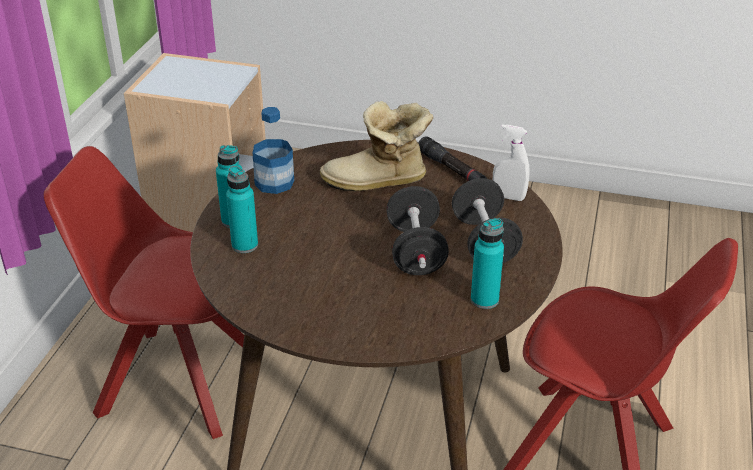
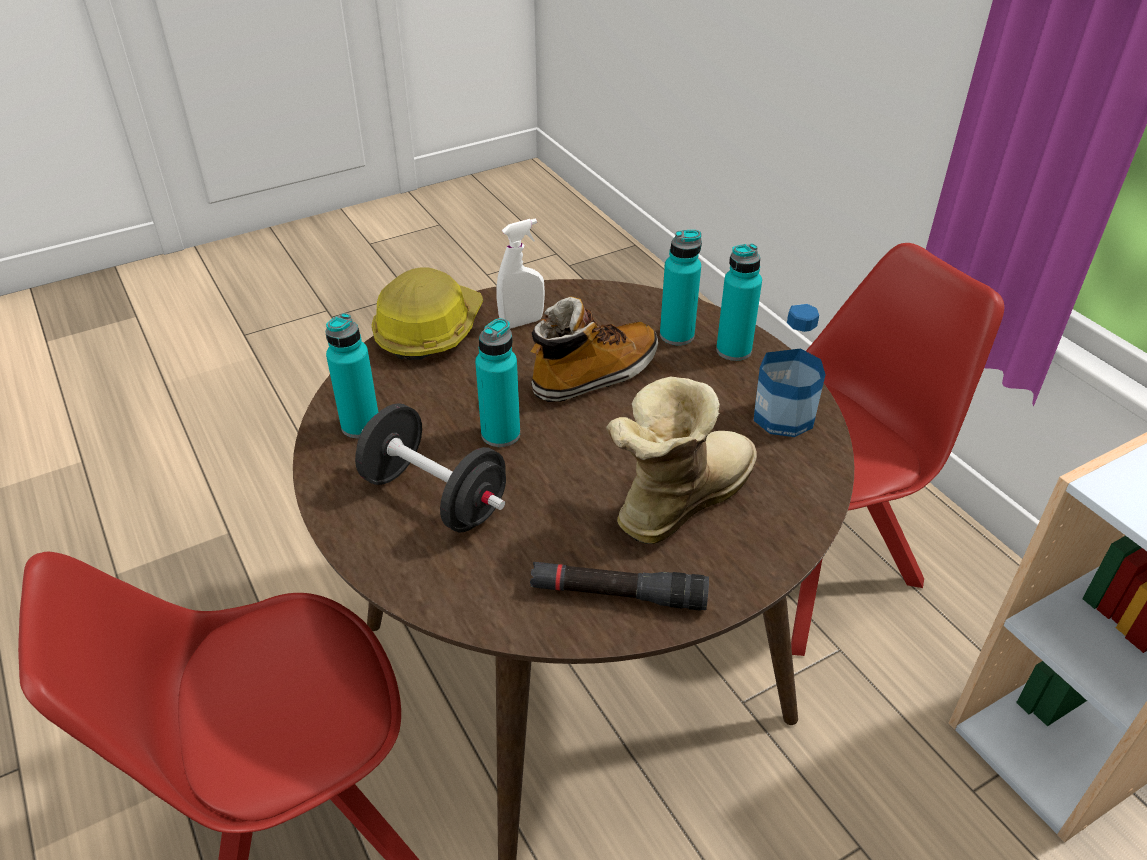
camera: 135 degrees right, 5 degrees up
black dumbbell [386,186,449,275] -> turquoise bottle [475,318,520,447]
white spray bottle [493,124,530,201] -> white spray bottle moved to [497,218,545,329]
none -> hard hat [372,268,483,360]
none -> boot [530,296,658,402]

